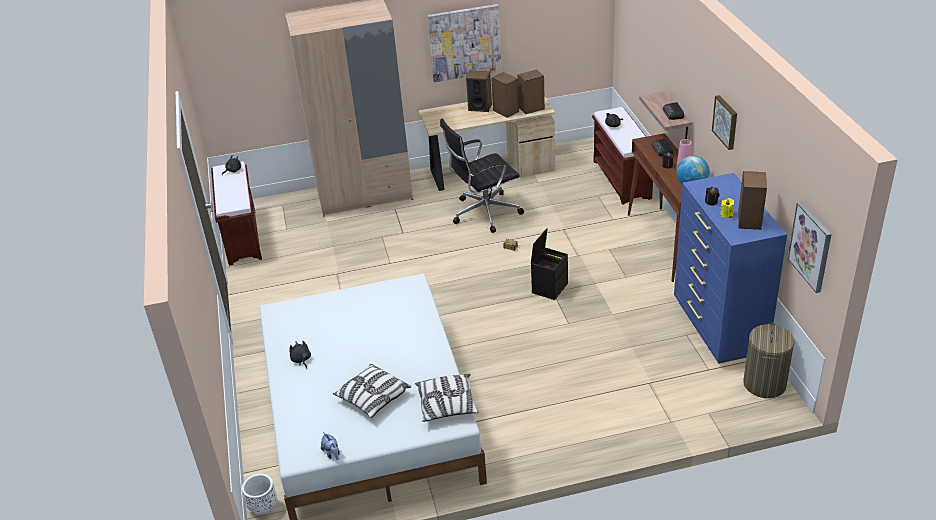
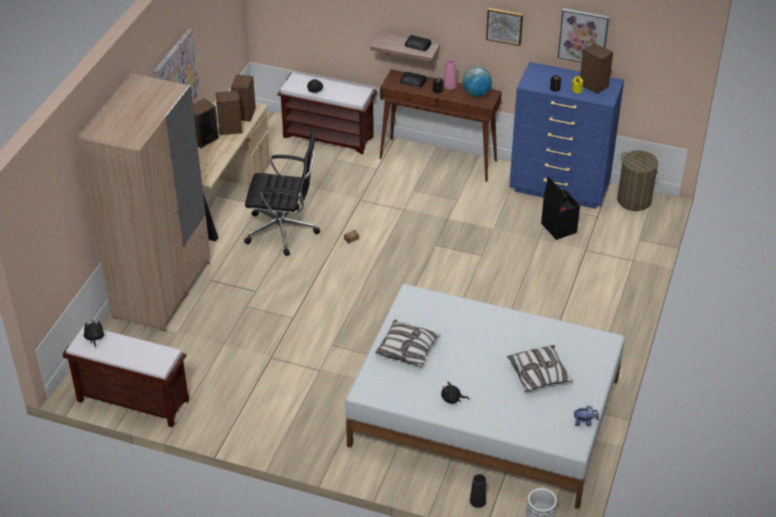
camera: 60 degrees left, 5 degrees up
pillow [415,373,479,422] -> pillow moved to [375,320,441,367]
black office chair [440,119,524,233] -> black office chair turned 90 degrees counterclockwise [244,129,320,256]
black storage box [531,228,568,300] -> black storage box moved to [541,176,580,240]
picture [788,202,832,293] -> picture moved to [558,8,609,62]
none -> black vase [470,474,486,508]

